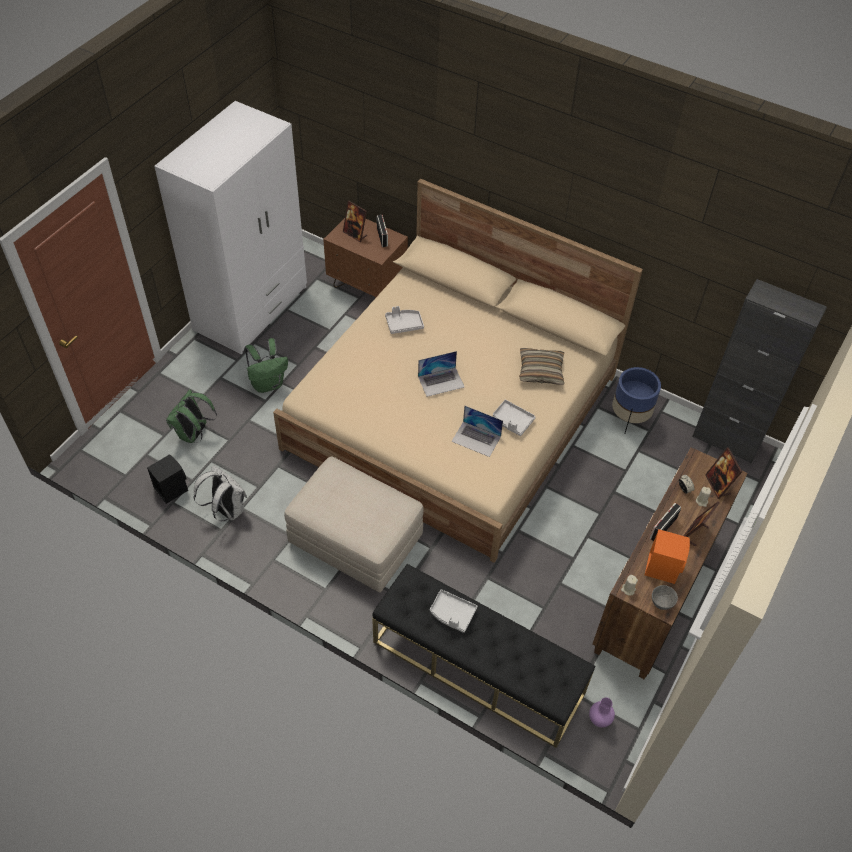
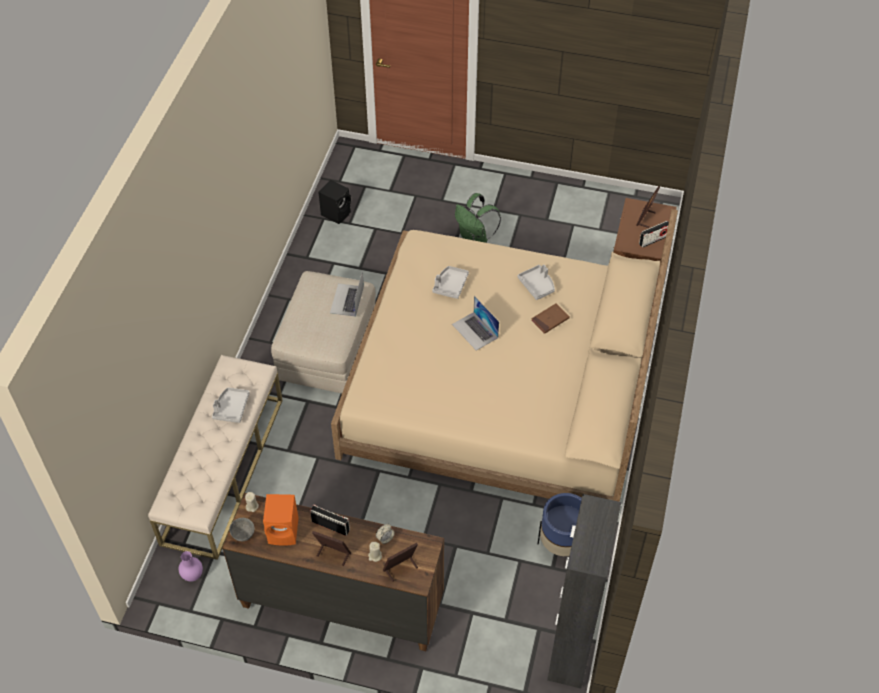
camera: 75 degrees right, 0 degrees up
white wardrobe [154,101,307,354] -> none
green backpack [166,389,217,443] -> none
white backpack [193,465,247,521] -> none
black bench [372,564,595,748] -> beige bench [148,355,283,560]
laptop [451,406,503,457] -> laptop moved to [330,271,364,317]
grey tray [493,400,536,436] -> grey tray moved to [432,266,469,299]
pillow [519,348,564,385] -> none
none -> brown book [531,303,570,334]

